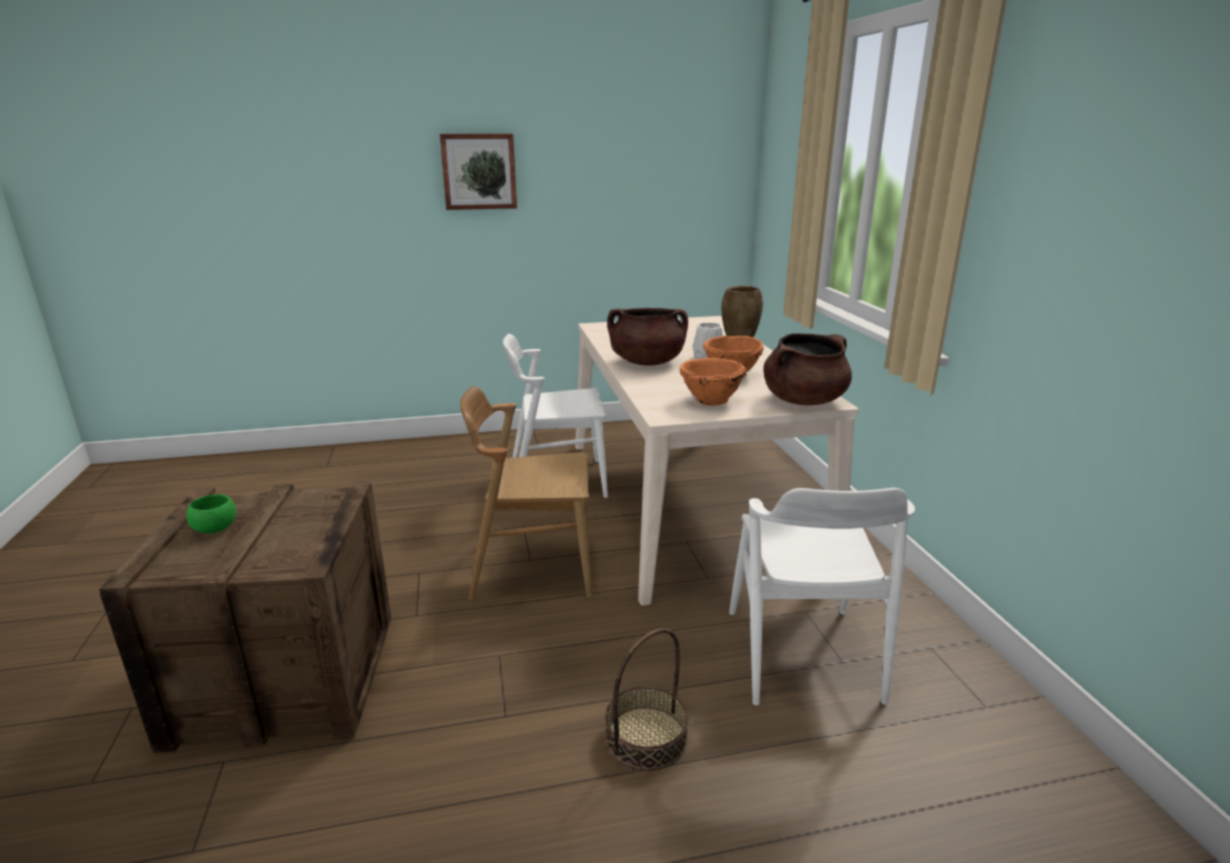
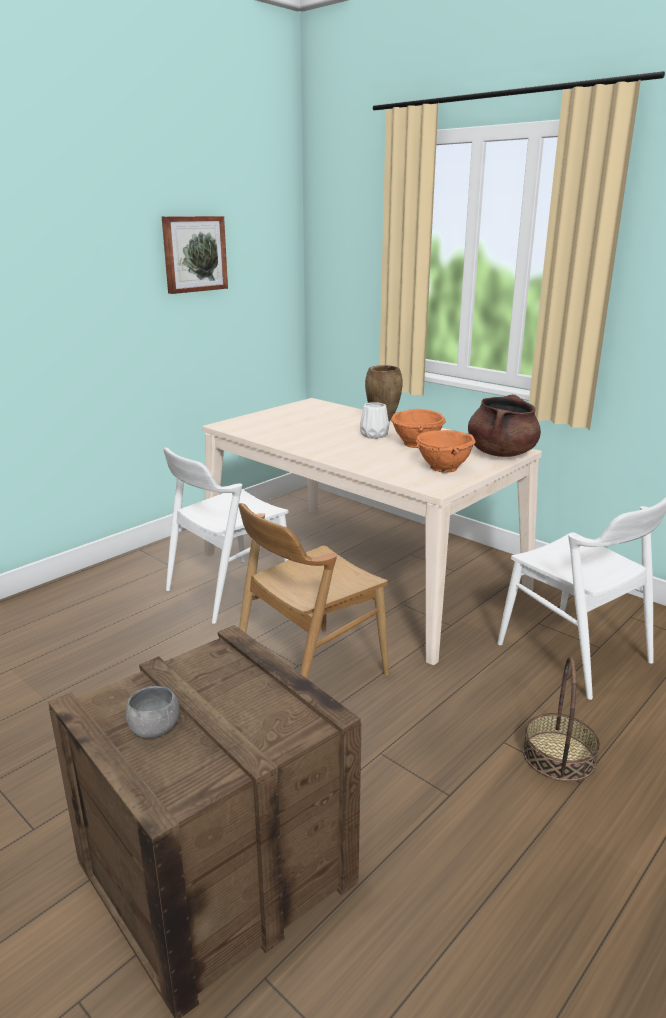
camera: 35 degrees left, 0 degrees up
green bowl [186,494,236,533] -> grey bowl [126,686,179,739]
picture [440,134,517,210] -> picture moved to [162,216,228,294]
brown cooking pot [607,308,688,366] -> none

